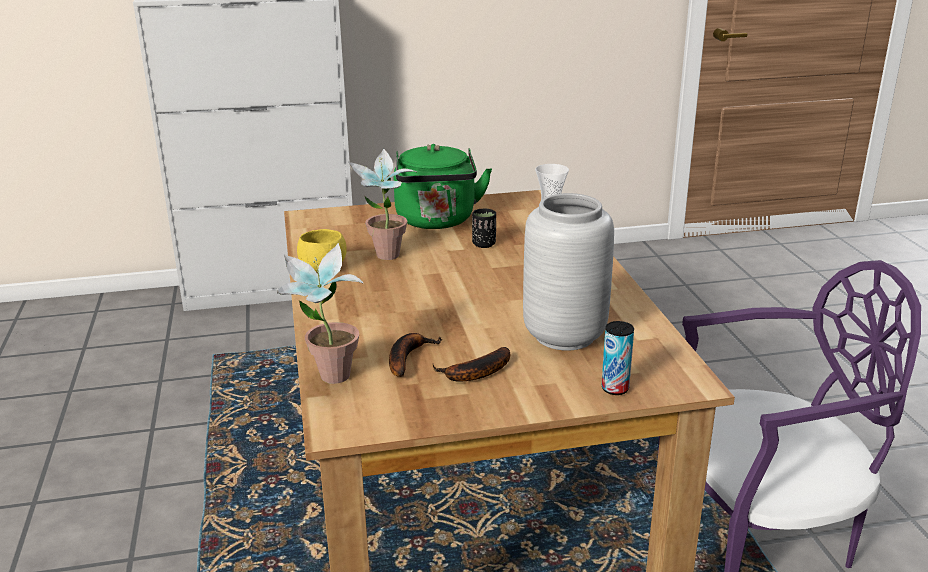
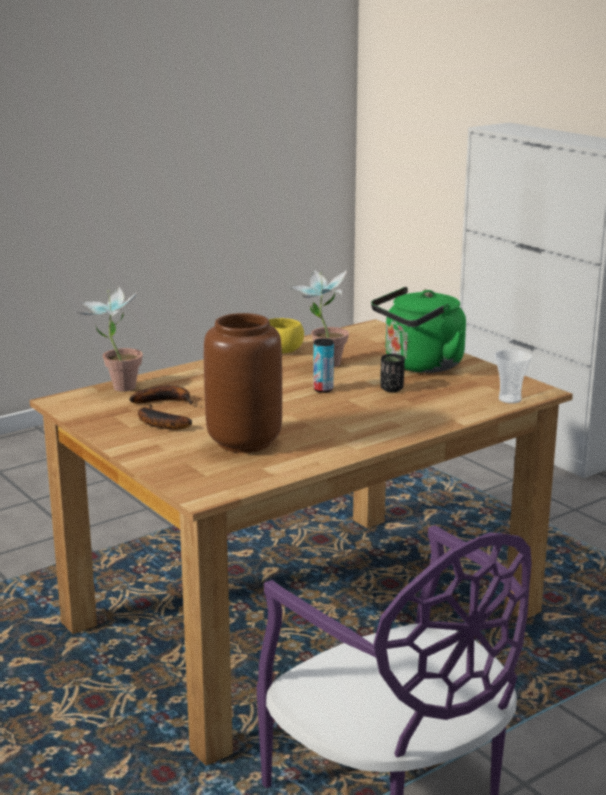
camera: 65 degrees right, 5 degrees down
grey vase [523,193,614,351] -> brown vase [204,313,282,453]
can [602,321,634,395] -> can moved to [313,338,334,393]

